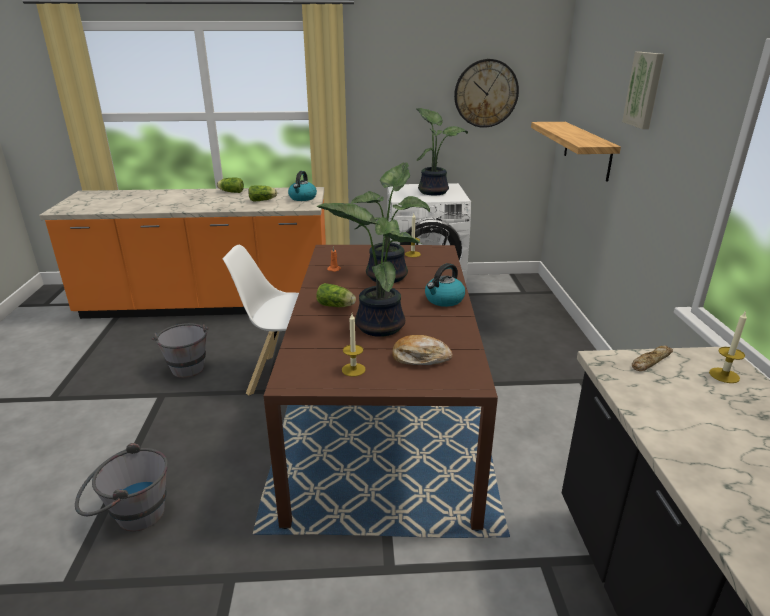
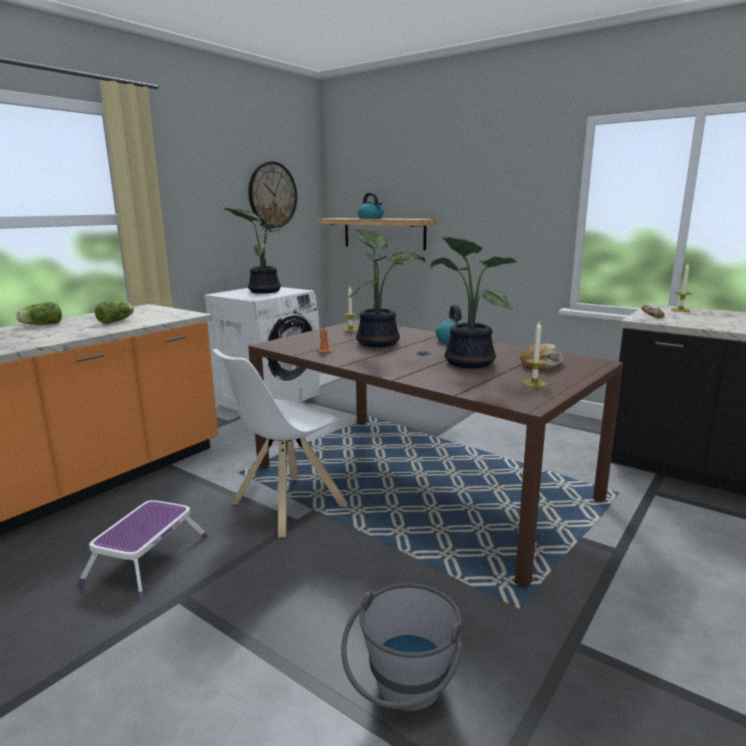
camera: 50 degrees left, 10 degrees down
grey bucket [152,323,209,378] -> purple step ladder [78,500,208,600]
kettle [288,171,317,201] -> kettle moved to [358,192,384,219]
lettuce [316,283,356,307] -> none
picture [622,52,664,129] -> none

